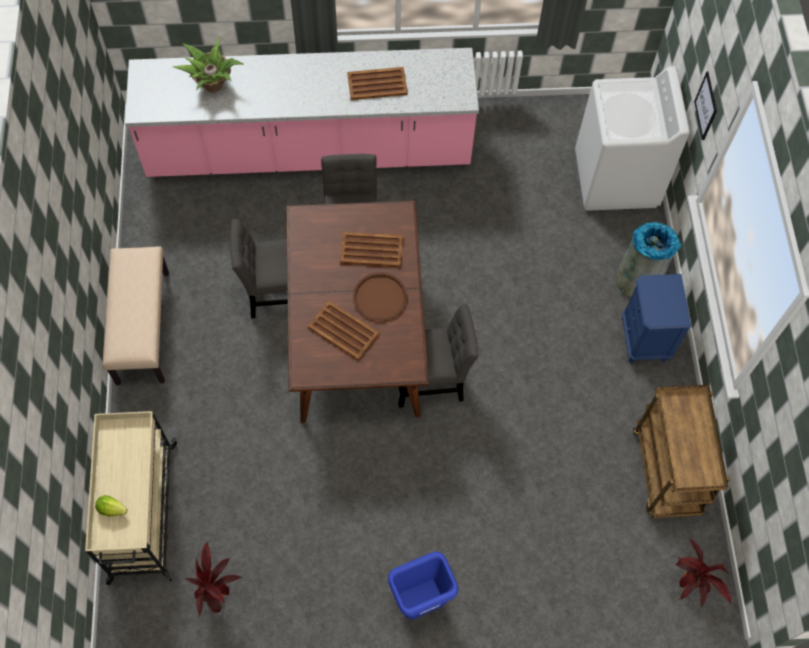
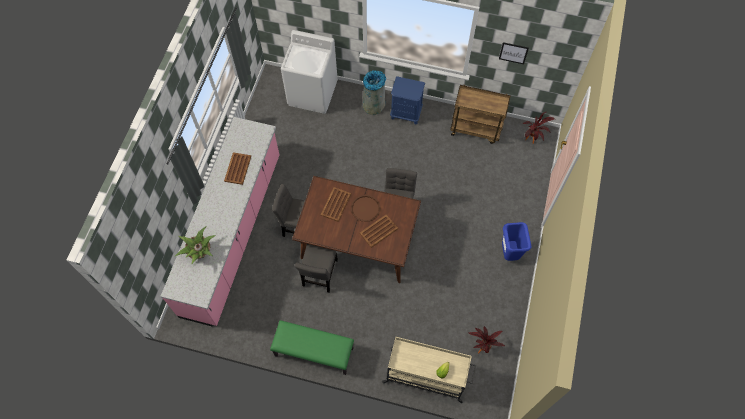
camera: 70 degrees left, 0 degrees up
beige bench [103,246,169,385] -> green bench [270,320,354,375]
picture [694,71,717,140] -> picture moved to [499,42,529,64]

